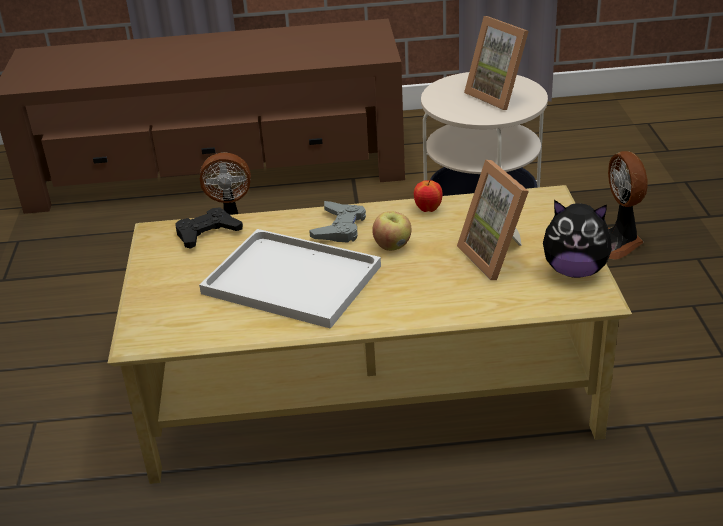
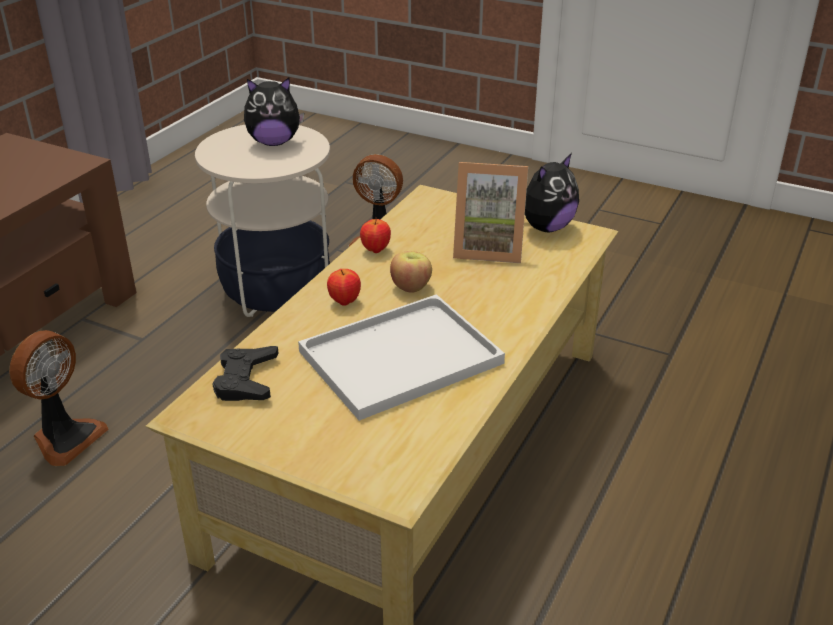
camera: 60 degrees left, 0 degrees up
grey game controller [309,201,366,242] -> apple [327,269,361,306]
picture frame [464,16,529,110] -> plush toy [244,78,304,146]

